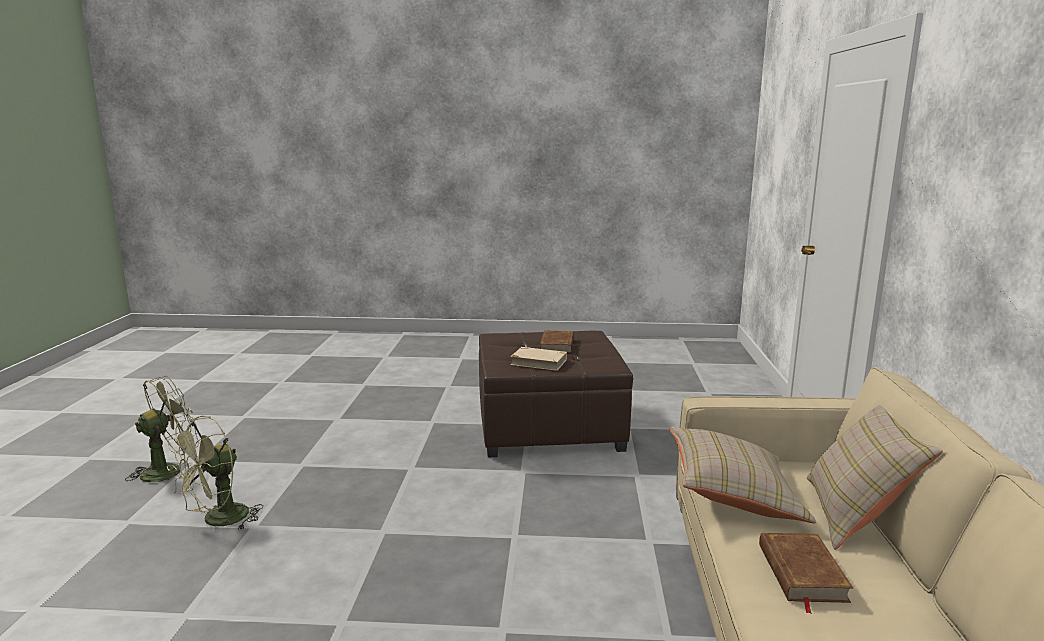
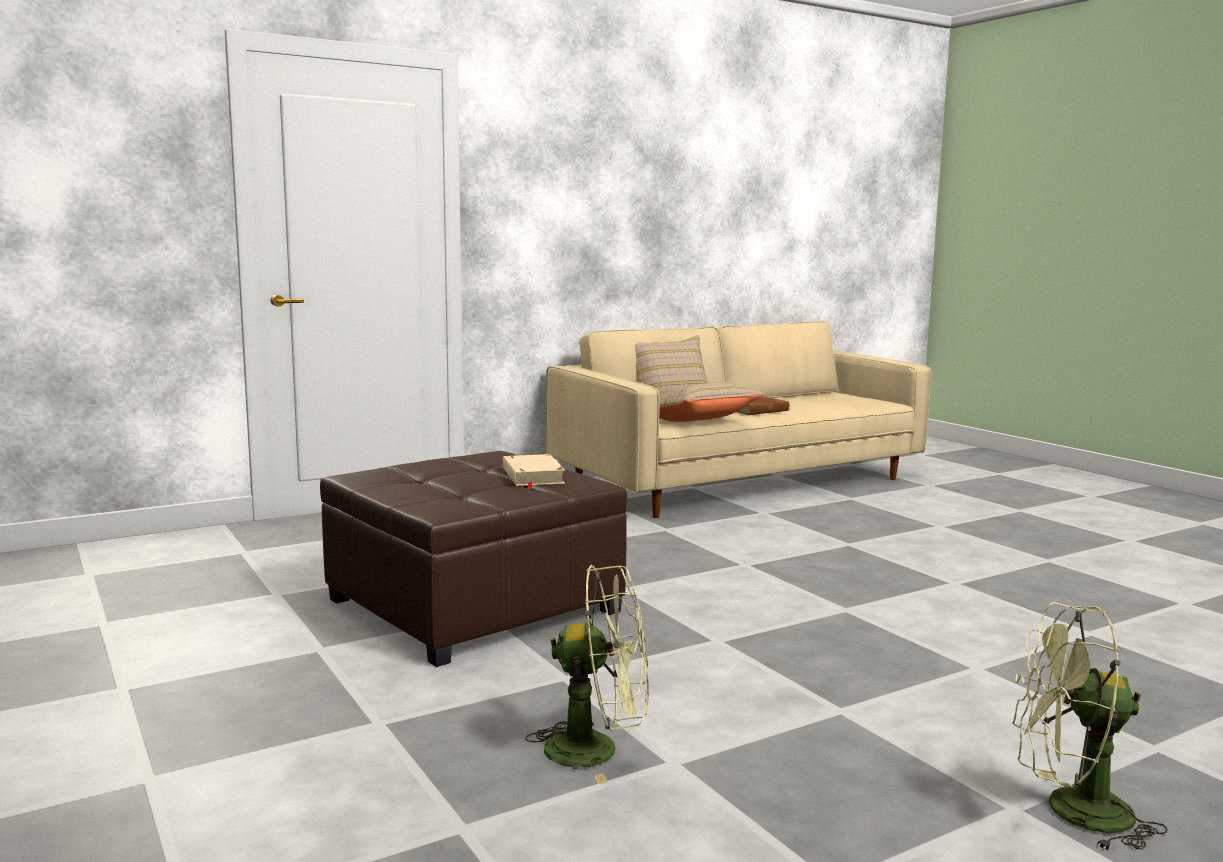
camera: 125 degrees left, 5 degrees down
green fan [167,415,263,530] -> green fan moved to [525,565,649,784]
brown book [540,330,574,353] -> none

